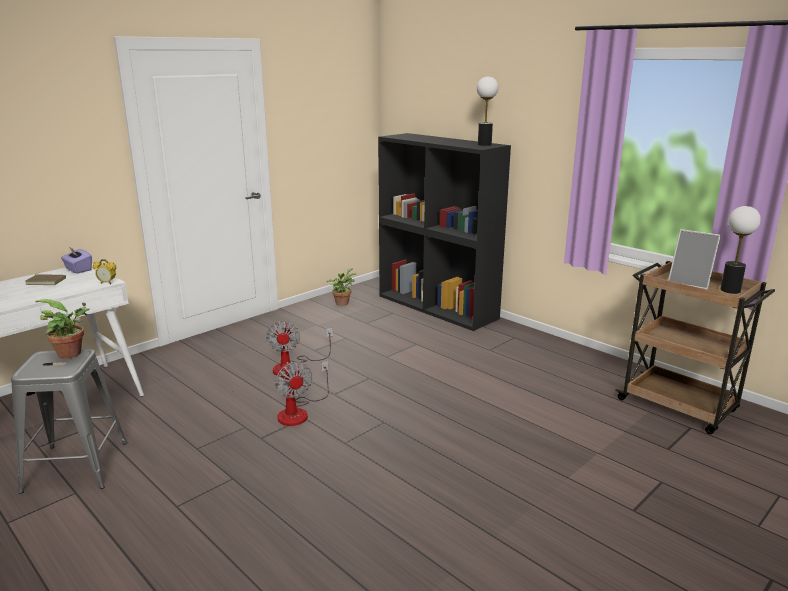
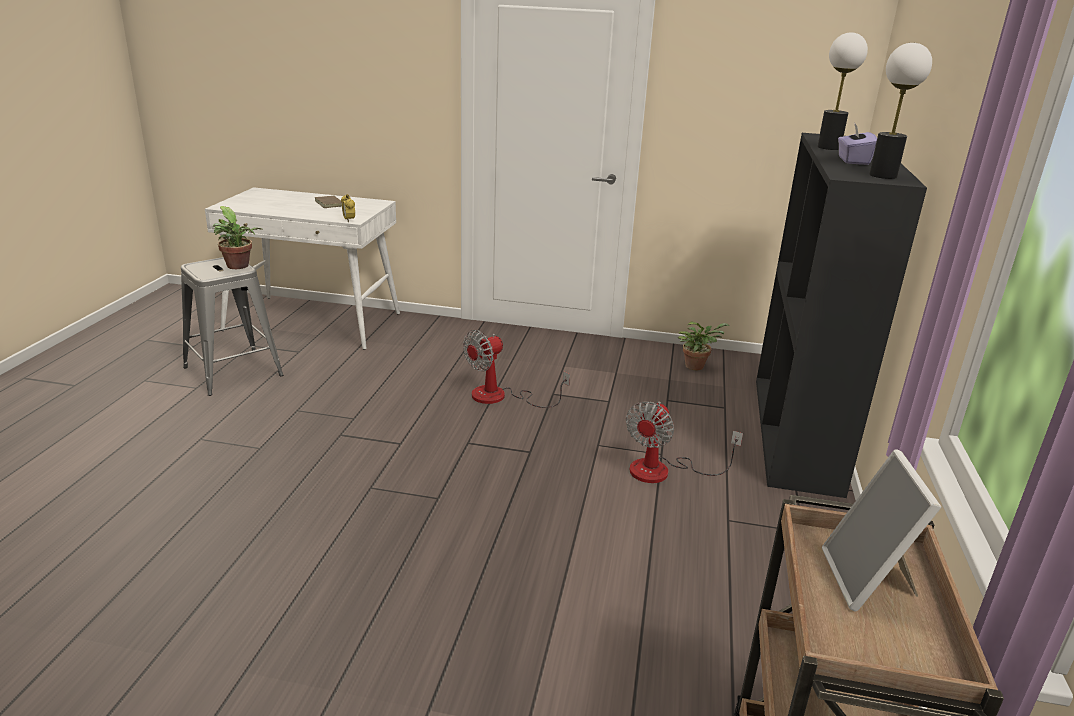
camera: 55 degrees right, 5 degrees up
purple tissue box [61,247,92,274] -> purple tissue box moved to [838,122,877,165]
fan [275,361,329,426] -> fan moved to [626,402,743,483]
table lamp [720,206,761,294] -> table lamp moved to [817,32,868,150]

